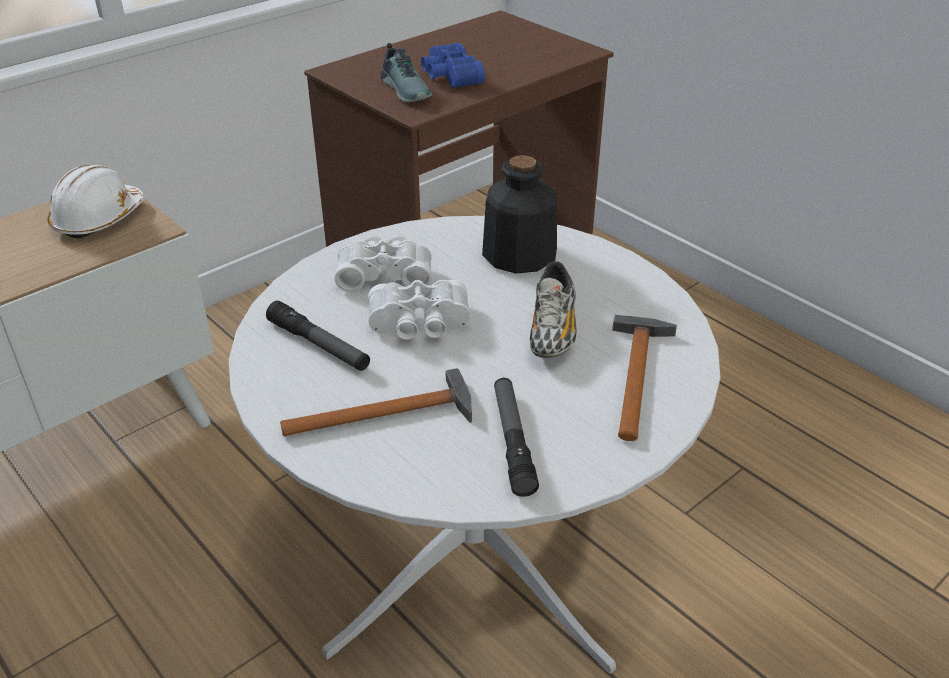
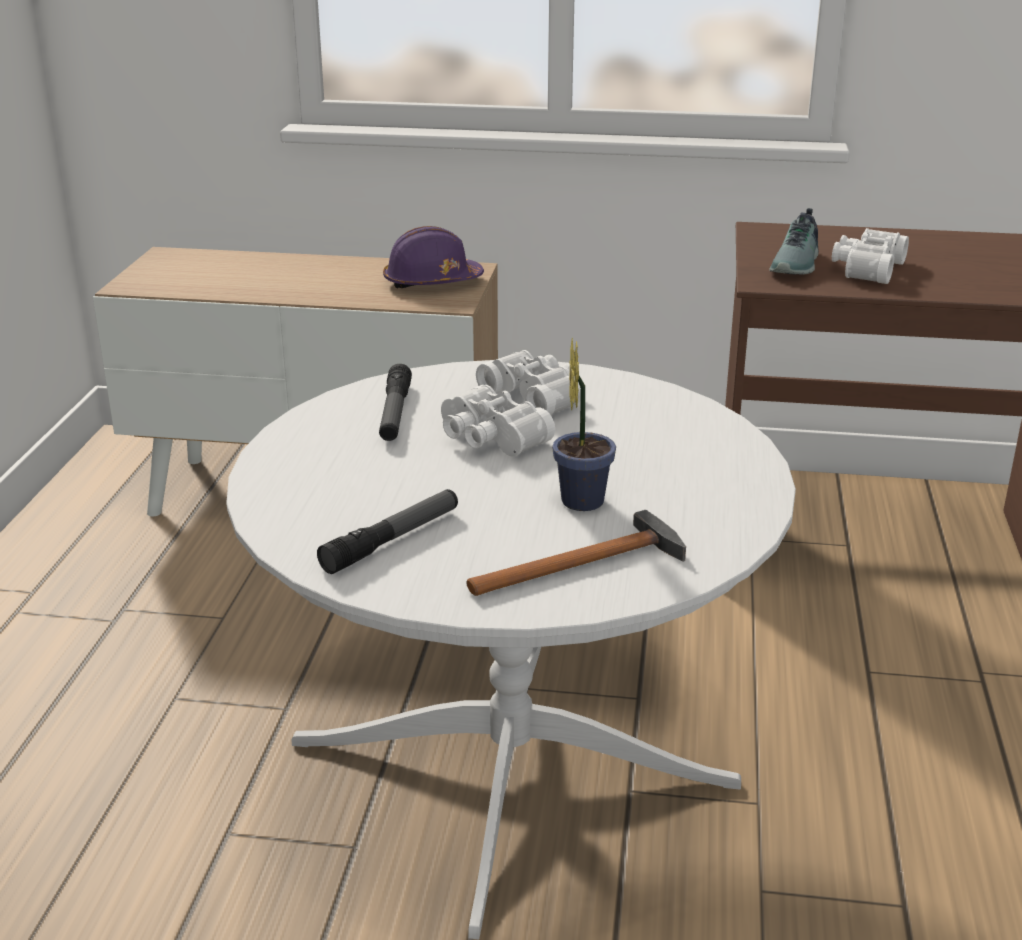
camera: 50 degrees right, 10 degrees down
white hard hat [47,165,144,239] -> purple hard hat [383,226,484,288]
hammer [280,368,472,437] -> none
blue binoculars [421,42,485,88] -> white binoculars [832,228,909,284]
bottle [482,155,557,274] -> none
shoe [530,261,577,358] -> potted plant [552,338,616,511]

